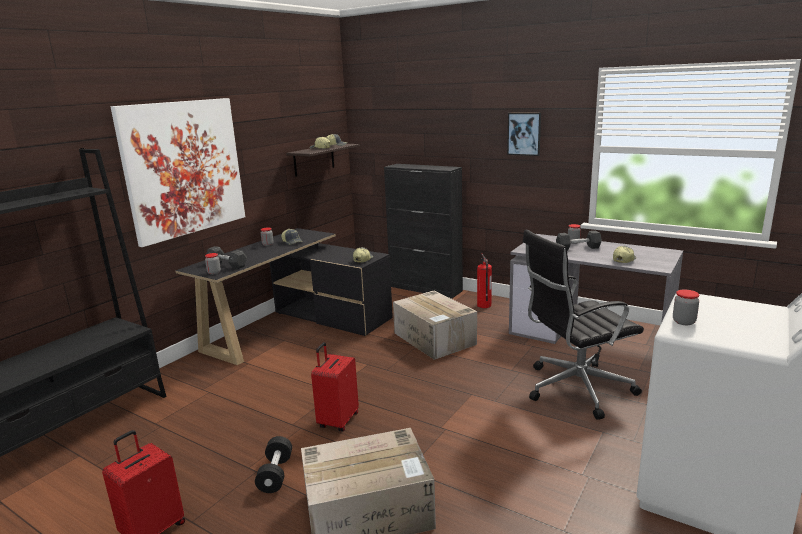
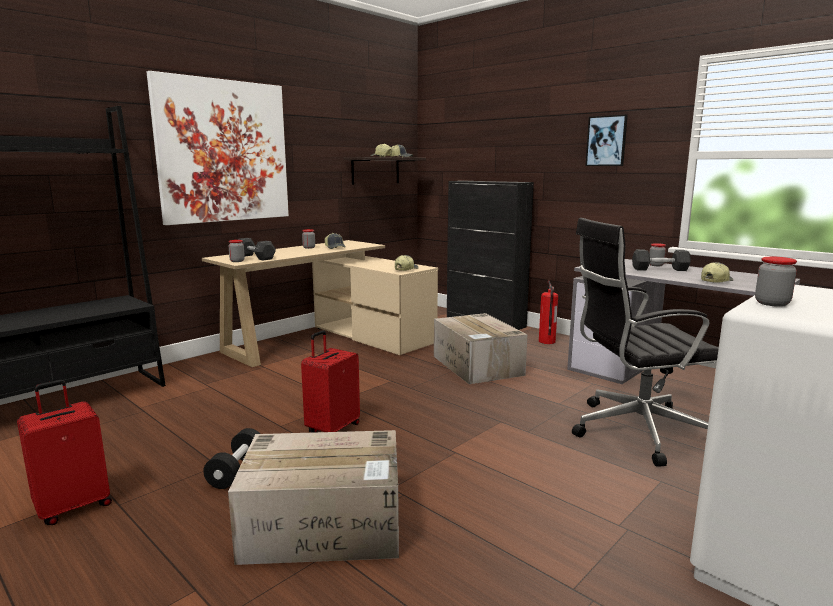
camera: 10 degrees right, 5 degrees down
black desk [175,228,393,365] -> beige desk [202,240,438,367]

